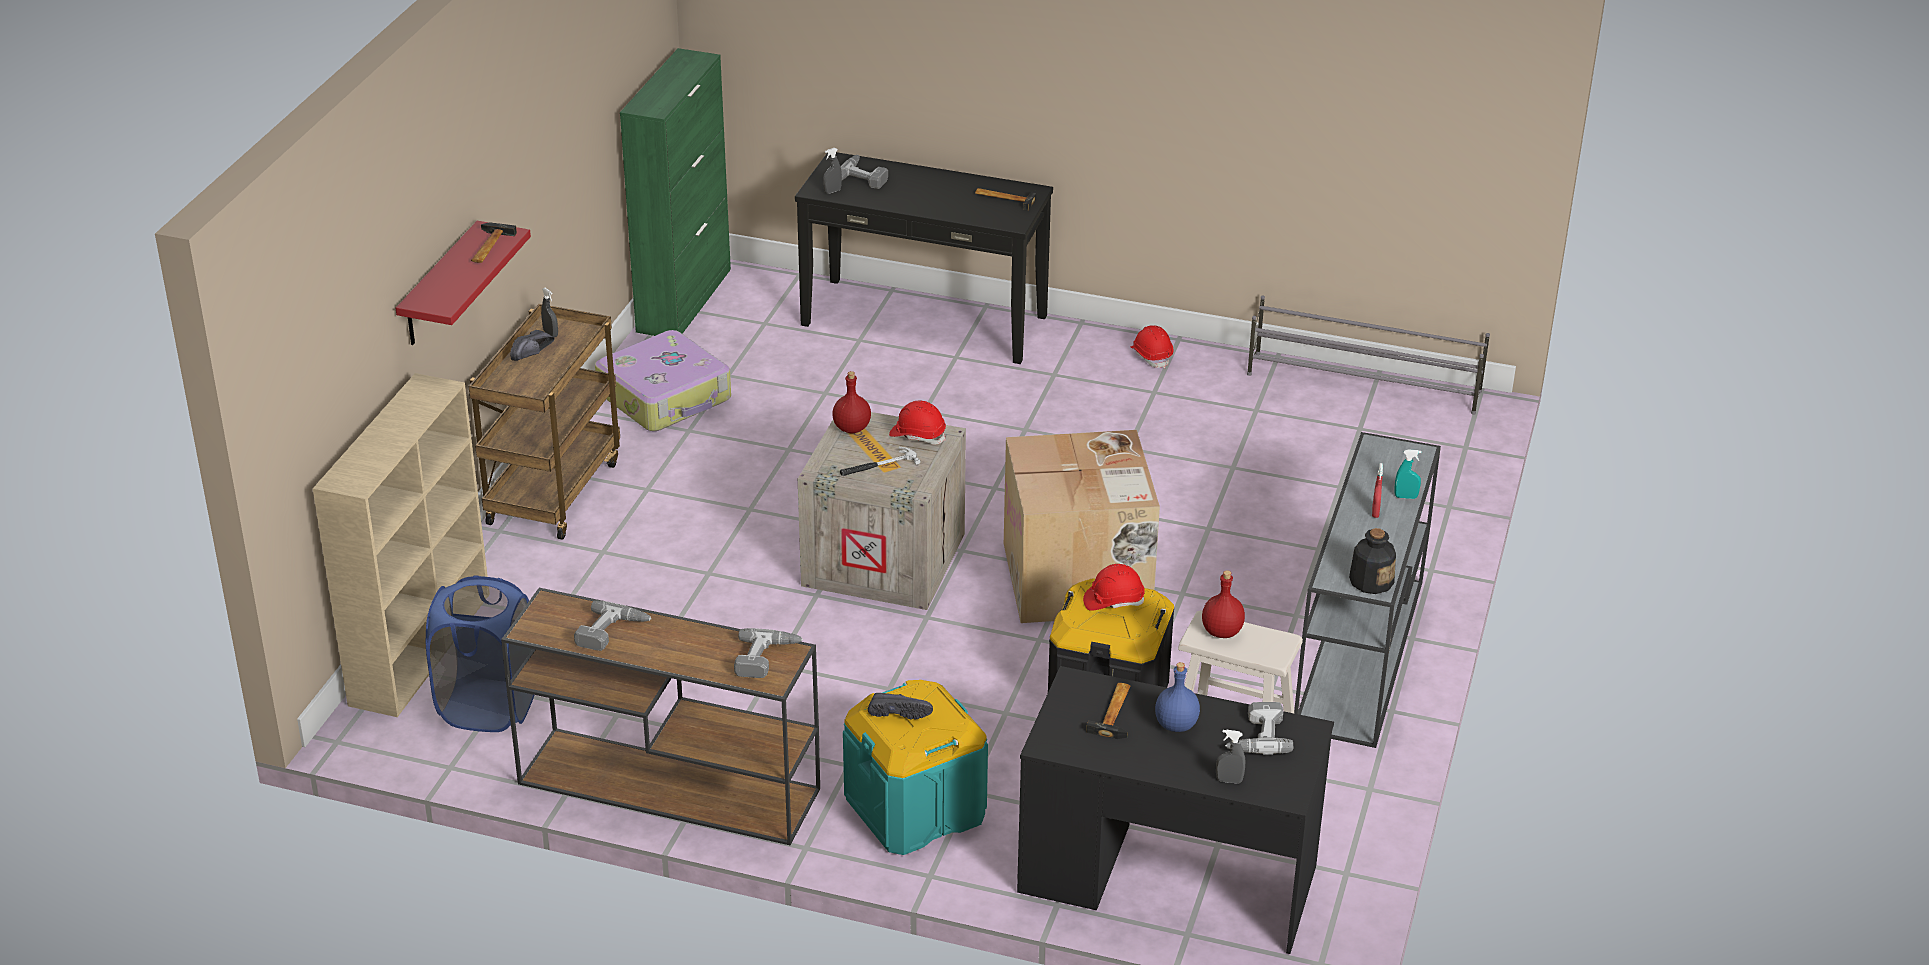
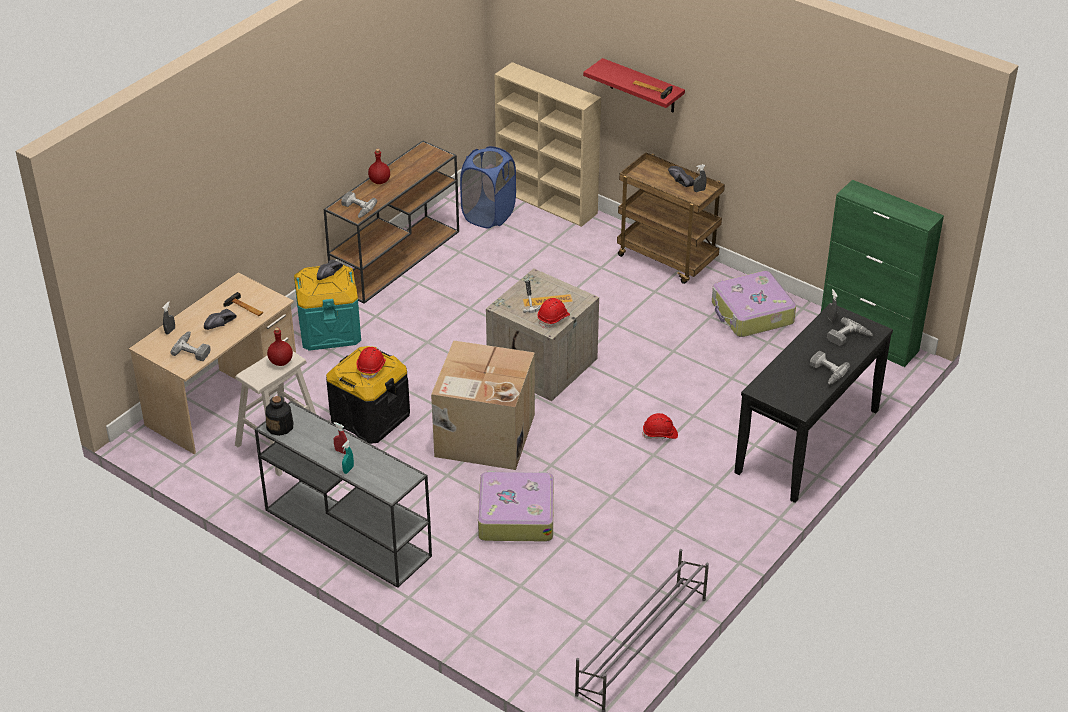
camera: 110 degrees right, 5 degrees up
power drill [574,601,652,651] -> power drill moved to [810,351,850,384]
red bottle [832,371,871,433] -> red bottle moved to [368,149,390,184]
hammer [975,188,1036,211] -> none
black desk [1017,666,1334,954] -> beige desk [129,273,296,454]
red hard hat [1131,325,1173,369] -> red hard hat moved to [642,413,678,439]
blue bottle [1155,662,1200,732] -> black shoe [204,309,237,330]
none -> suitcase [478,471,554,542]

